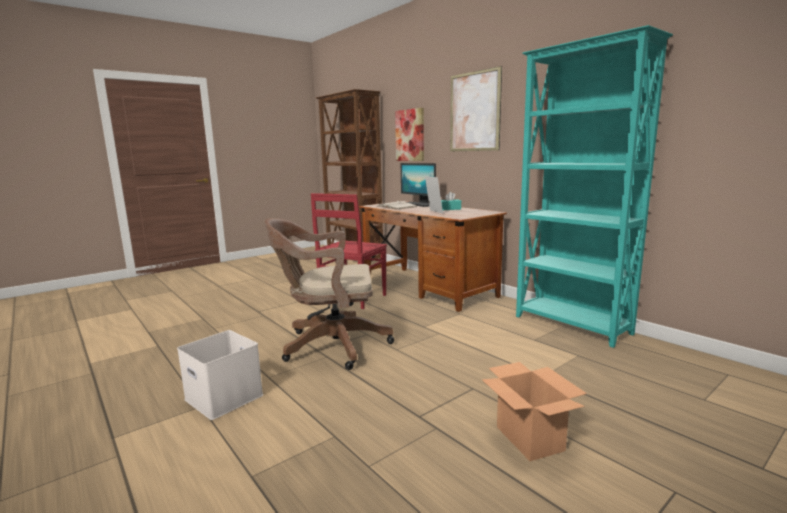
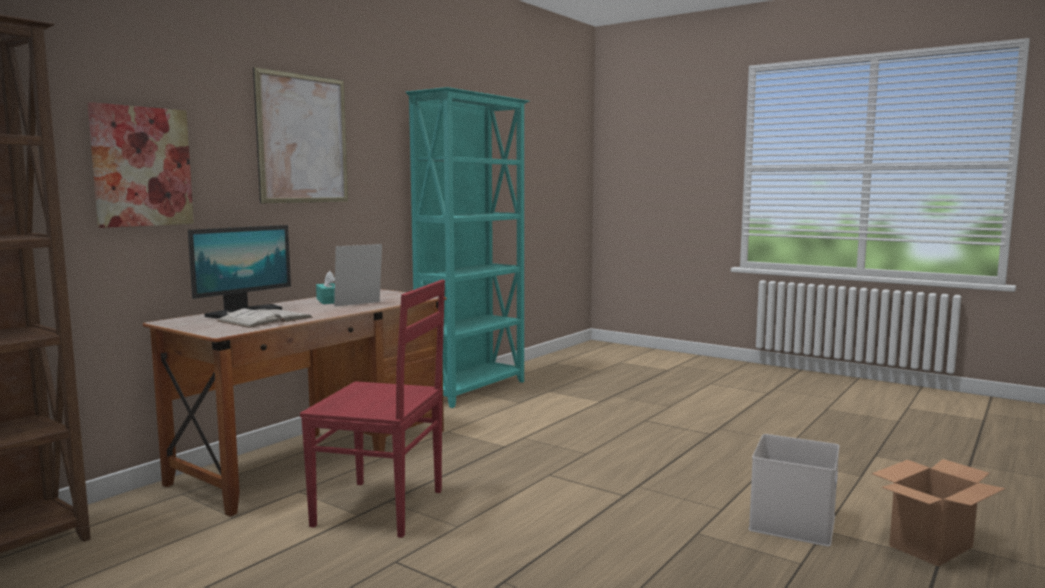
camera: 105 degrees left, 5 degrees down
brown office chair [265,218,394,370] -> none
cardboard box [482,362,587,461] -> cardboard box moved to [872,459,1005,567]

